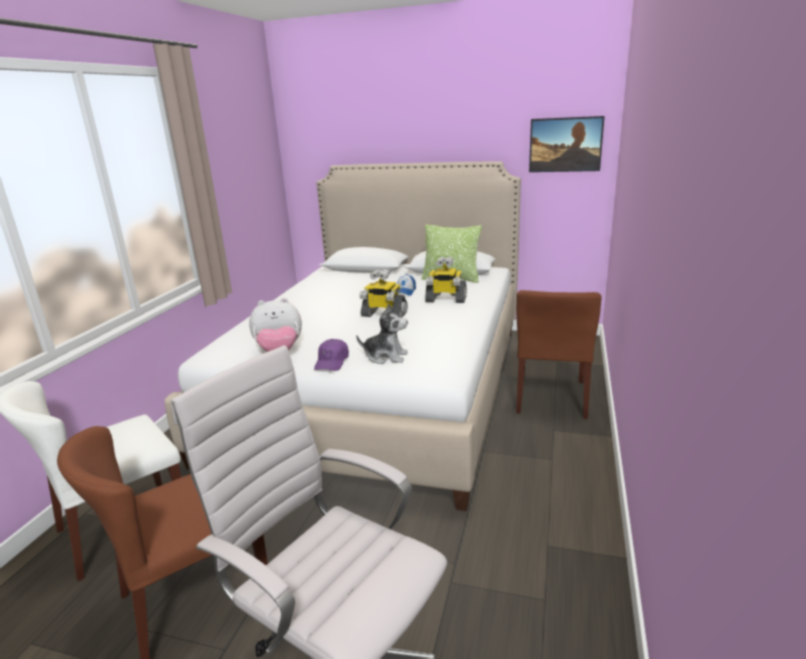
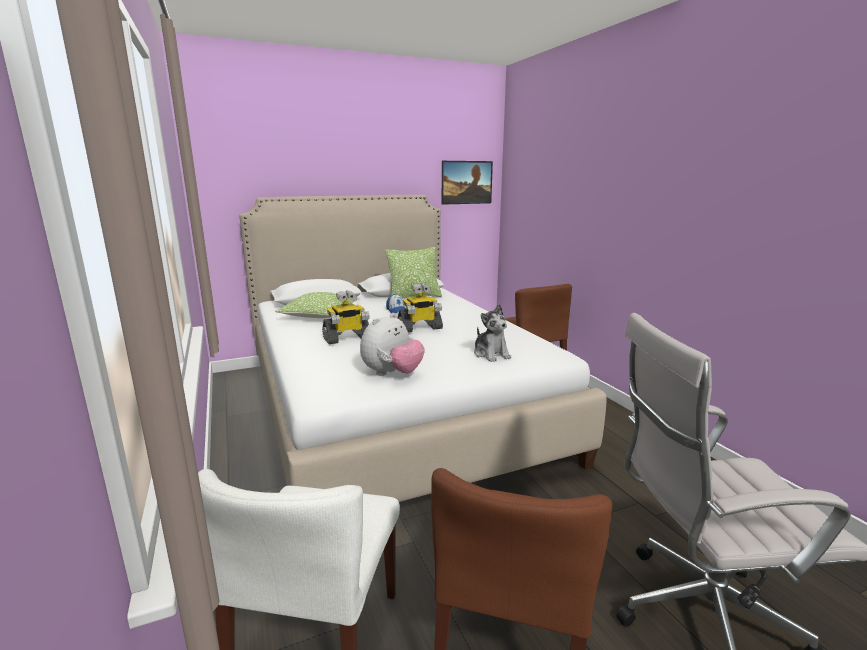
camera: 40 degrees left, 5 degrees down
purple cap [314,339,349,371] -> none
plush toy [356,303,408,364] -> plush toy turned 90 degrees clockwise [474,304,512,362]
toy robot [425,256,467,303] -> toy robot moved to [322,290,370,344]
none -> pillow [275,292,357,318]

